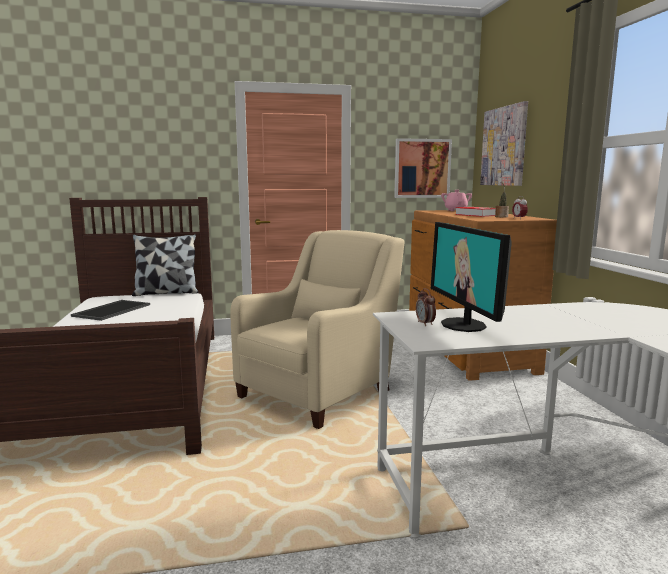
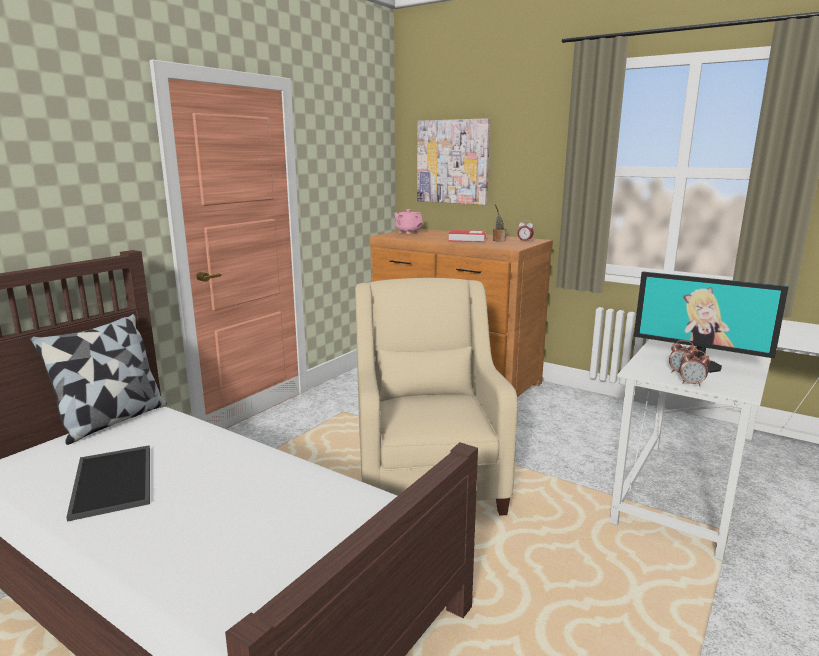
camera: 45 degrees left, 5 degrees up
picture [394,138,452,198] -> none
none -> alarm clock [679,350,710,386]

